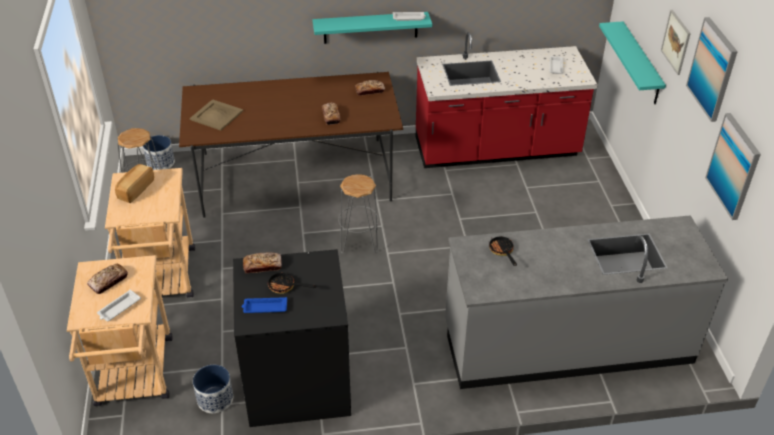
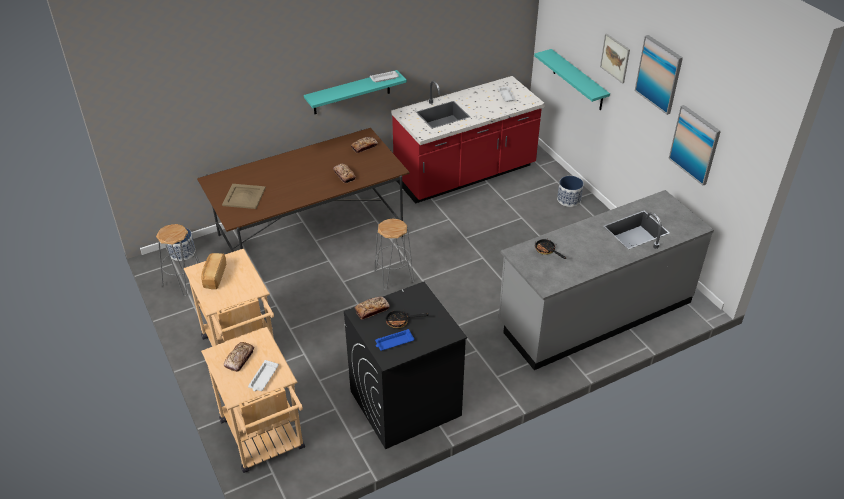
camera: 20 degrees left, 0 degrees up
planter [193,365,233,413] -> planter moved to [557,176,584,207]

